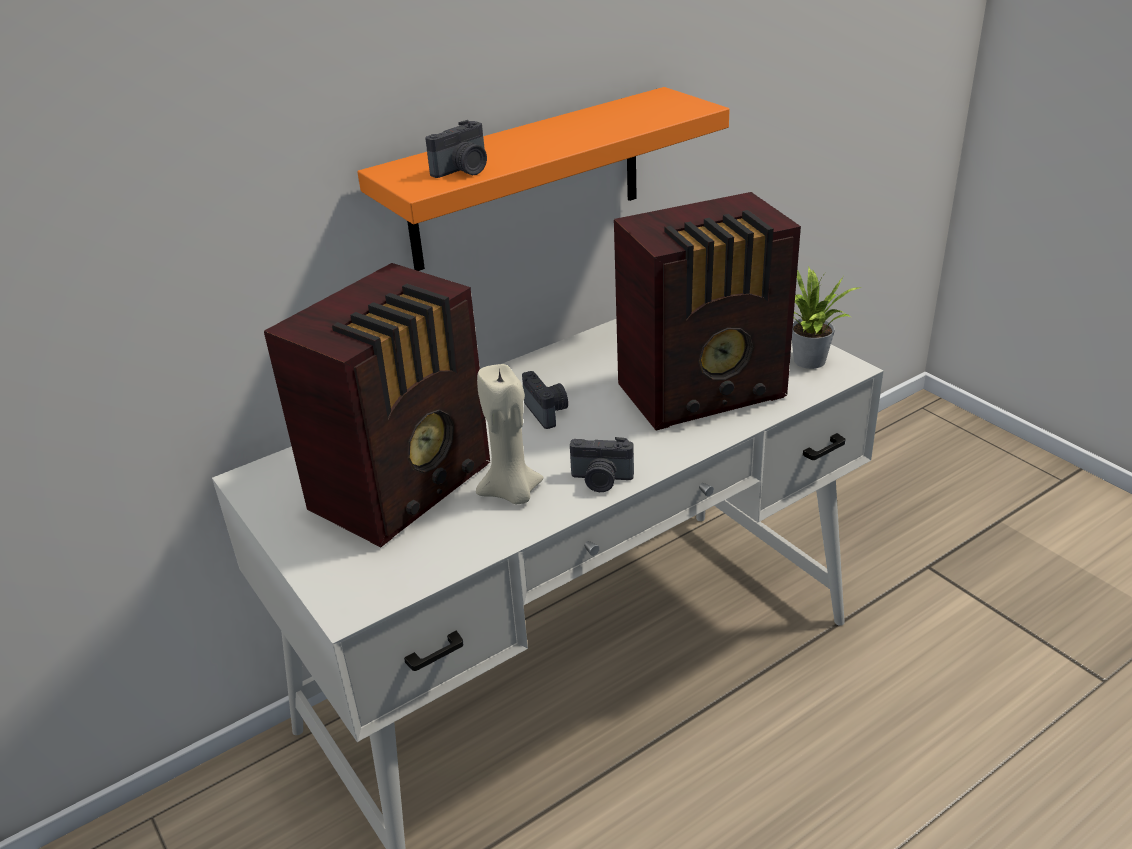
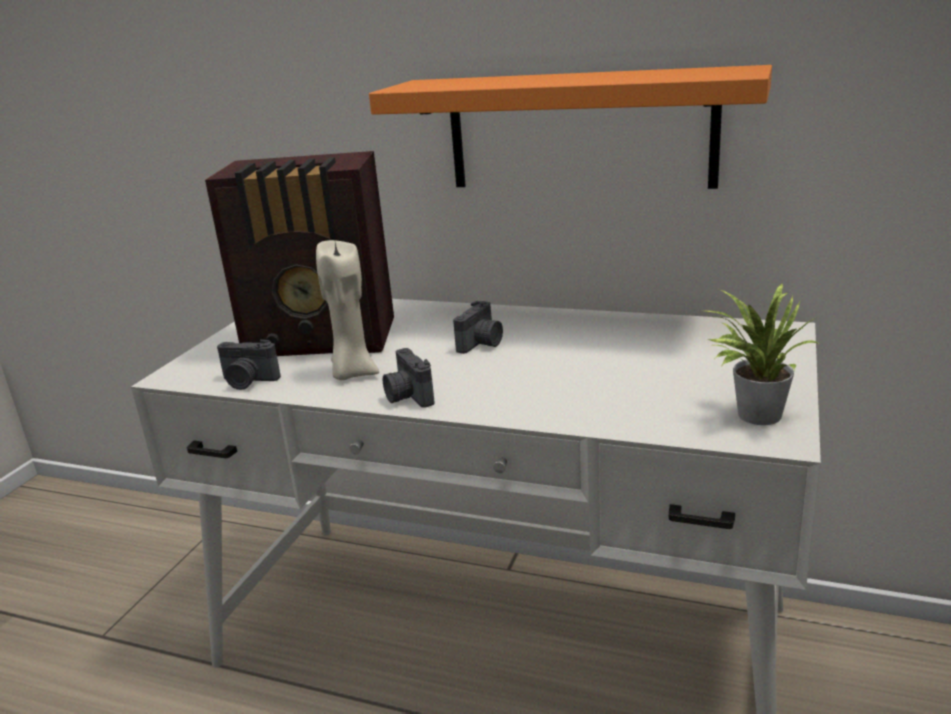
camera: 55 degrees right, 10 degrees down
camera [425,120,487,178] -> camera moved to [217,339,281,390]
radio [614,192,801,430] -> none

